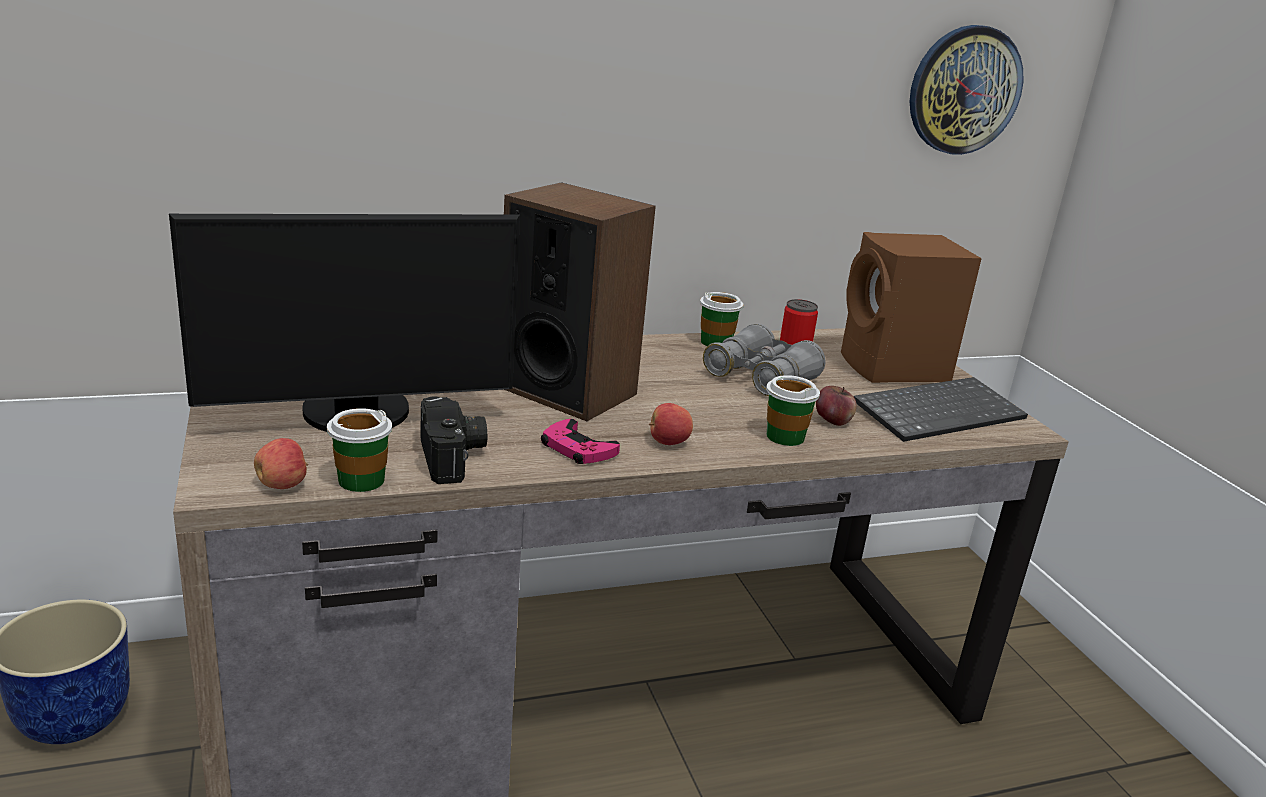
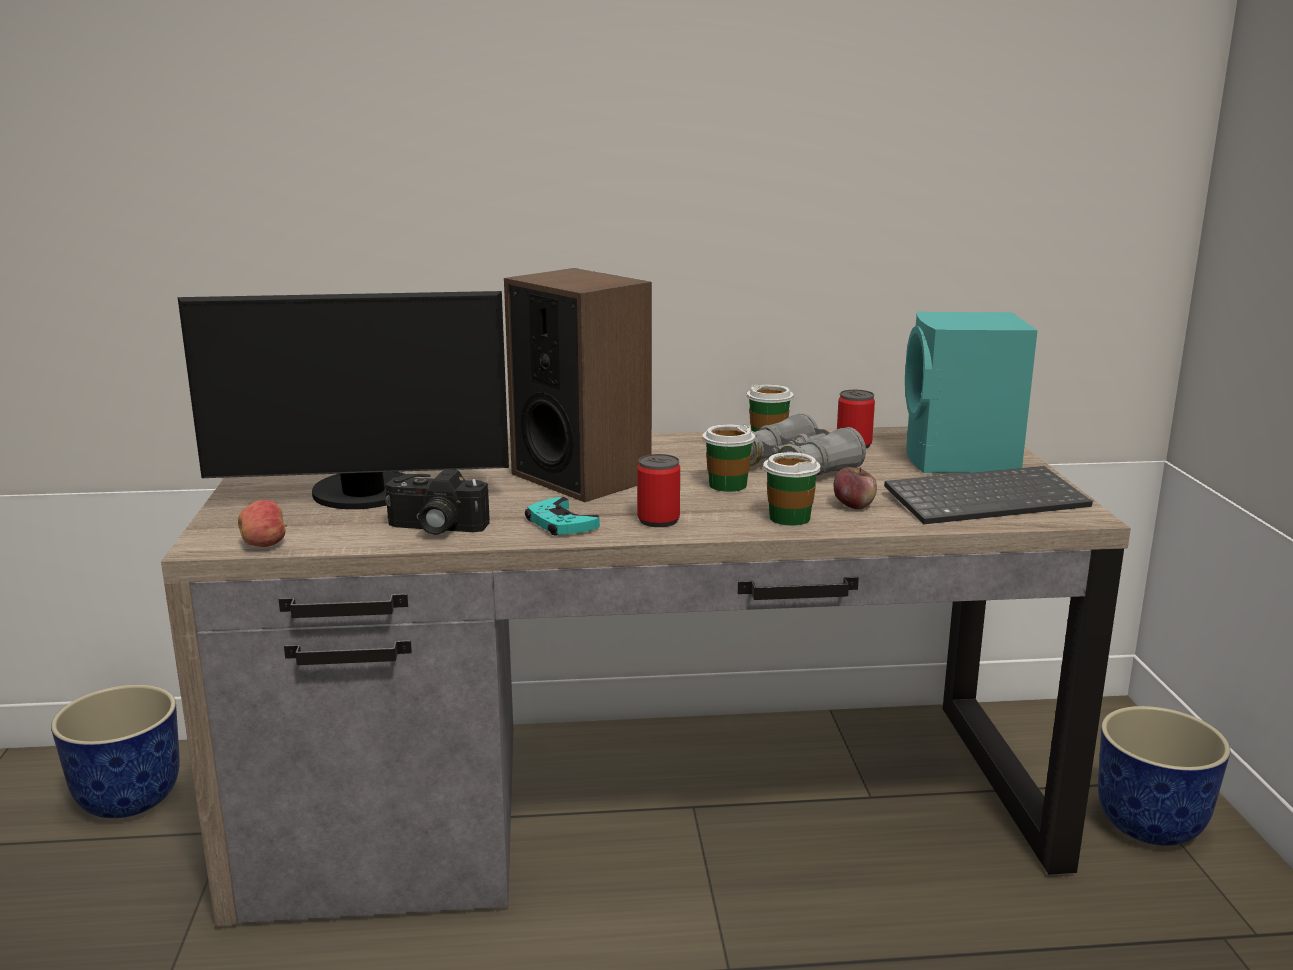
camera: 15 degrees right, 5 degrees down
cup [327,408,392,492] -> cup moved to [703,424,755,492]
camera [420,396,487,484] -> camera turned 105 degrees clockwise [385,469,490,535]
pink game controller [541,419,620,464] -> turquoise game controller [525,497,600,536]
apple [649,403,693,445] -> can [637,454,680,527]
brown speaker [841,232,982,383] -> turquoise speaker [905,311,1038,473]
wall clock [910,25,1023,155] -> none
none -> planter [1098,706,1230,846]

